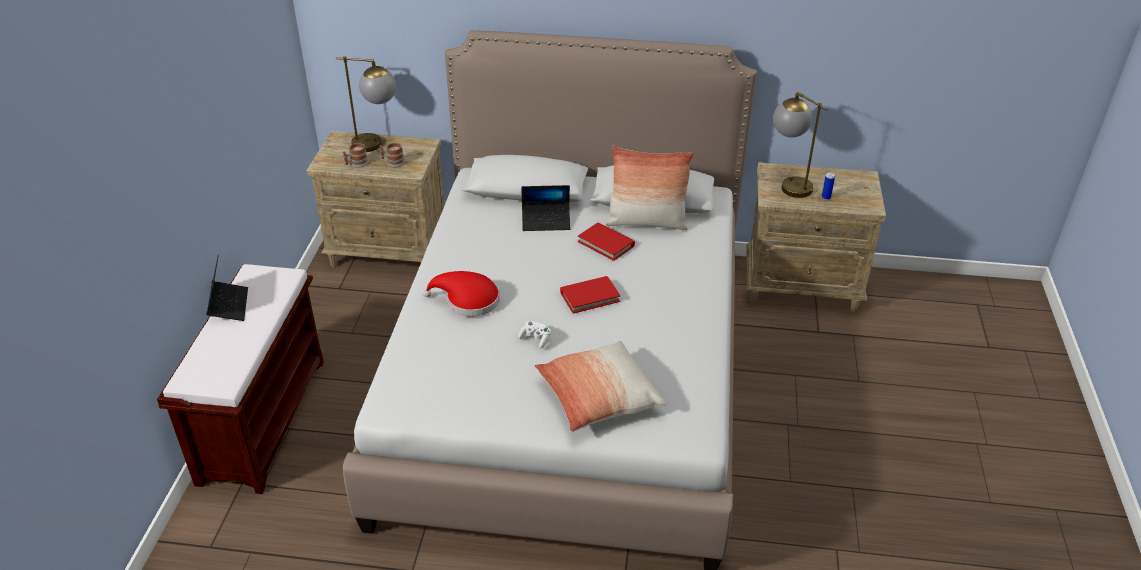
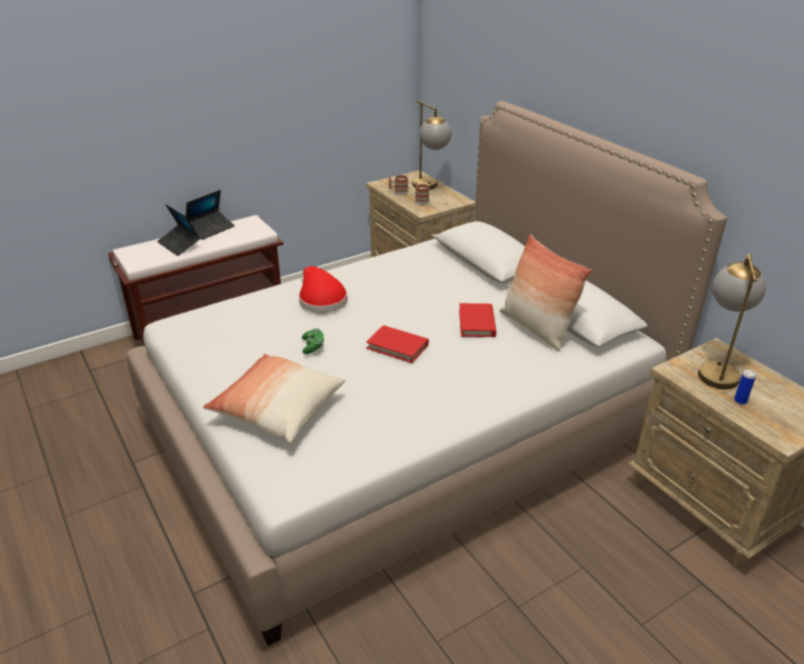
camera: 50 degrees right, 5 degrees down
white game controller [518,321,551,348] -> green game controller [302,329,324,354]
laptop [521,185,570,231] -> laptop moved to [157,204,200,256]

